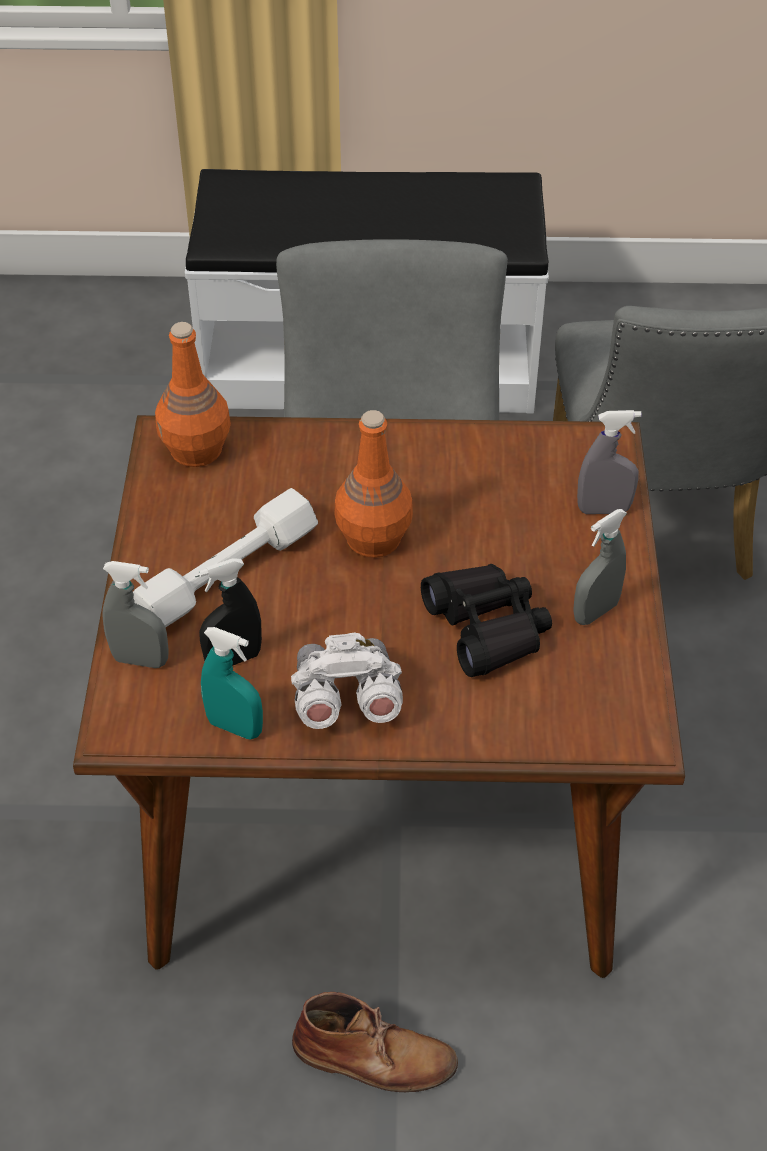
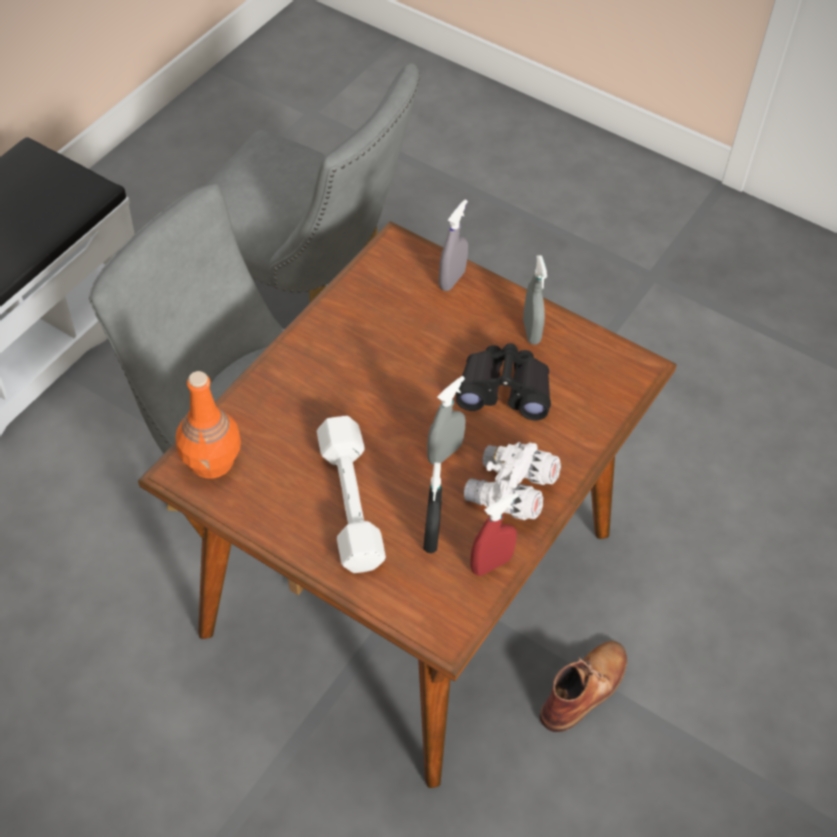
camera: 60 degrees left, 5 degrees up
grey spray bottle [103,561,169,668] -> grey spray bottle moved to [427,376,466,465]
turquoise spray bottle [201,627,263,740] -> red spray bottle [470,493,518,576]
orange bottle [334,410,413,558] -> none

